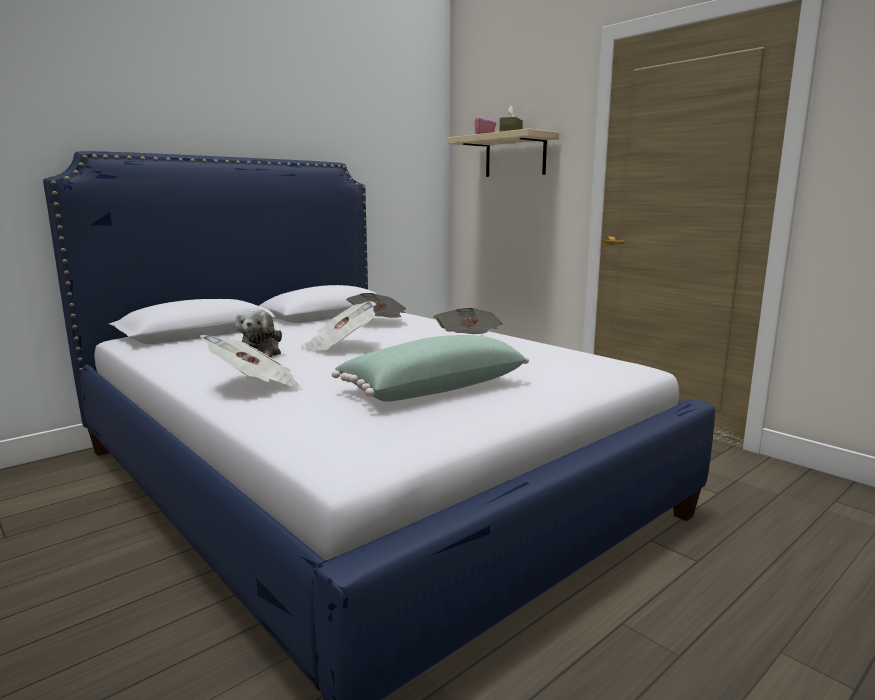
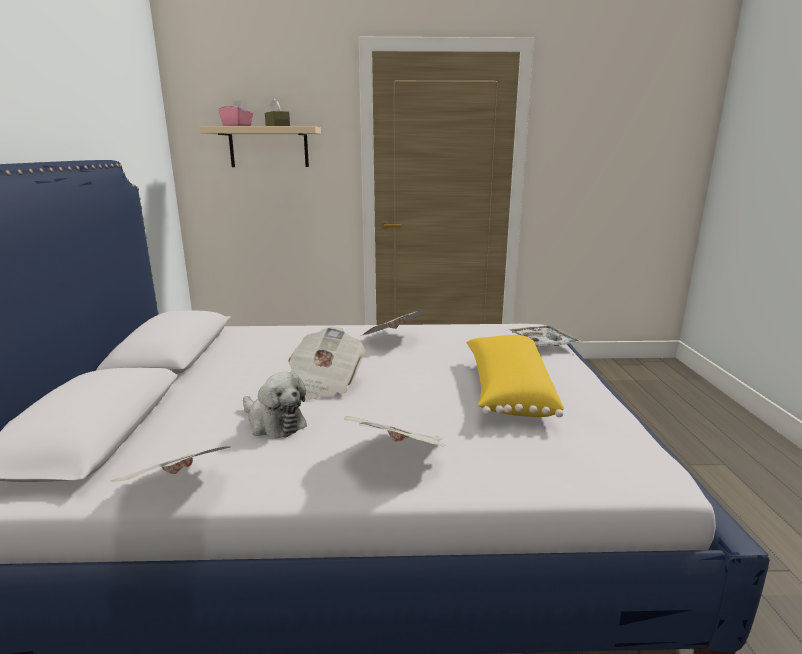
camera: 50 degrees left, 5 degrees up
green pillow [332,335,529,402] -> yellow pillow [467,335,564,417]
newspaper [346,293,406,318] -> newspaper moved to [110,446,229,482]
none -> tray [508,325,582,348]

